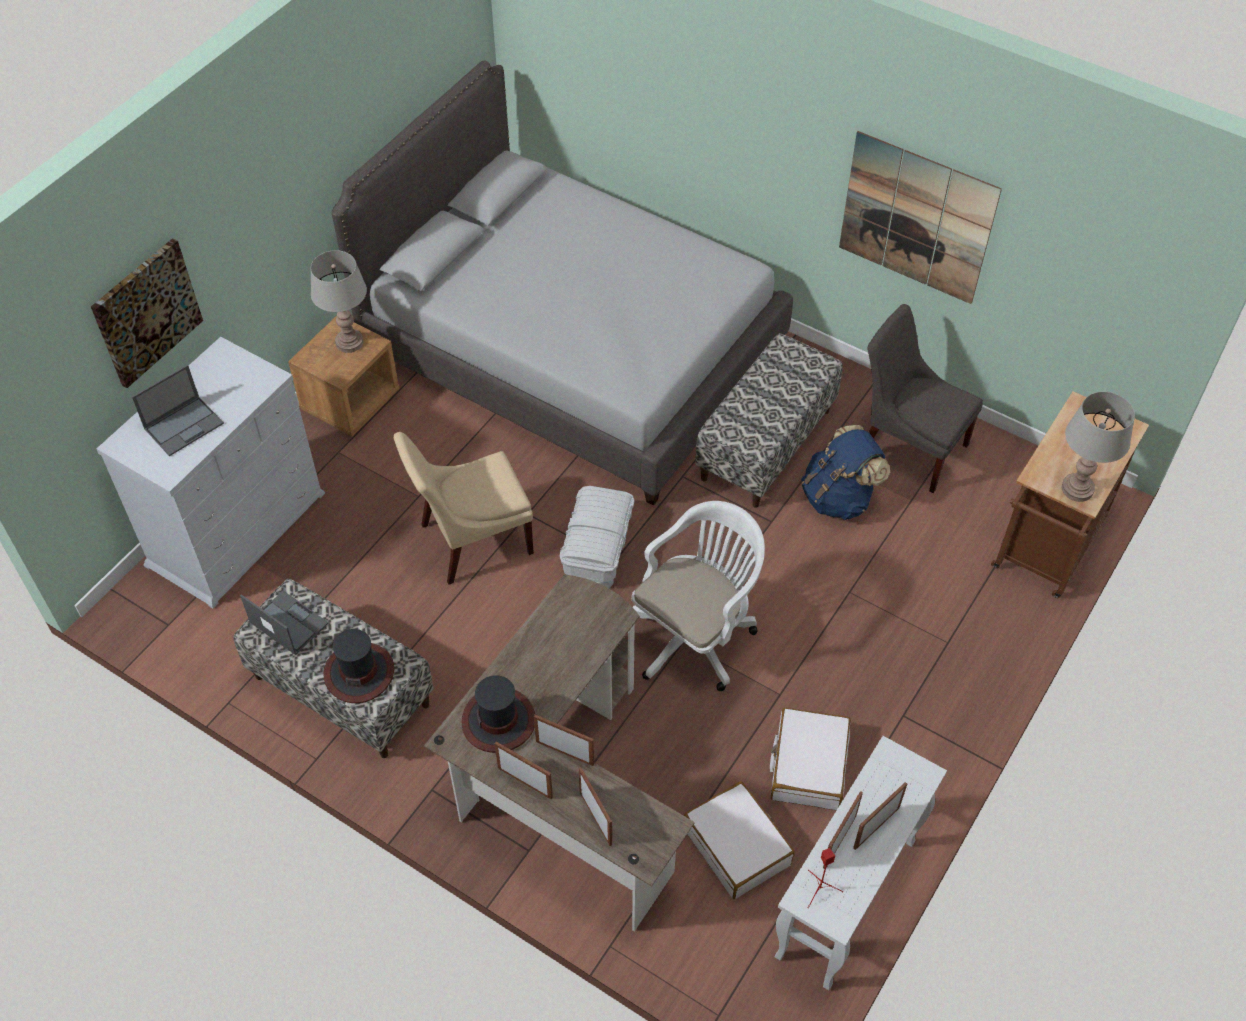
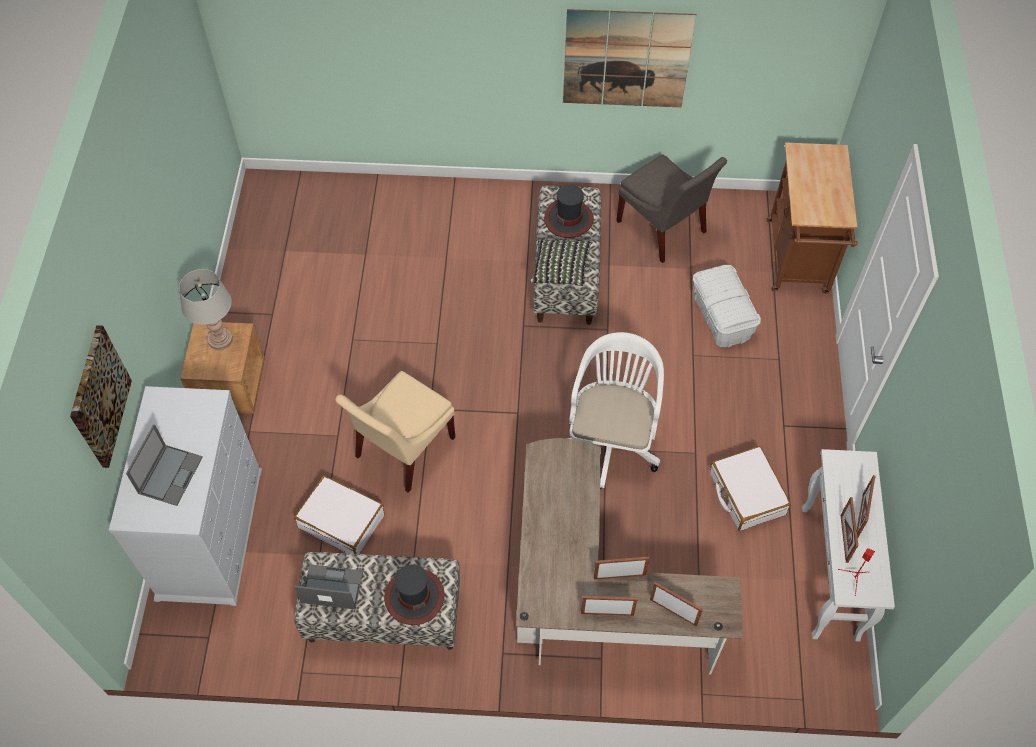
camera: 30 degrees left, 5 degrees up
grey bed [332,60,793,506] -> none
hat [461,675,535,753] -> hat moved to [544,185,594,238]
white storage box [560,486,635,588] -> white storage box moved to [693,265,761,347]
white suitcase [684,781,795,899] -> white suitcase moved to [294,475,384,554]
blue backpack [801,425,890,520] -> none
grey chair [867,304,983,493] -> grey chair turned 135 degrees counterclockwise [616,154,727,263]
grey table lamp [1062,392,1135,502] -> none
none -> pillow [530,239,592,286]

